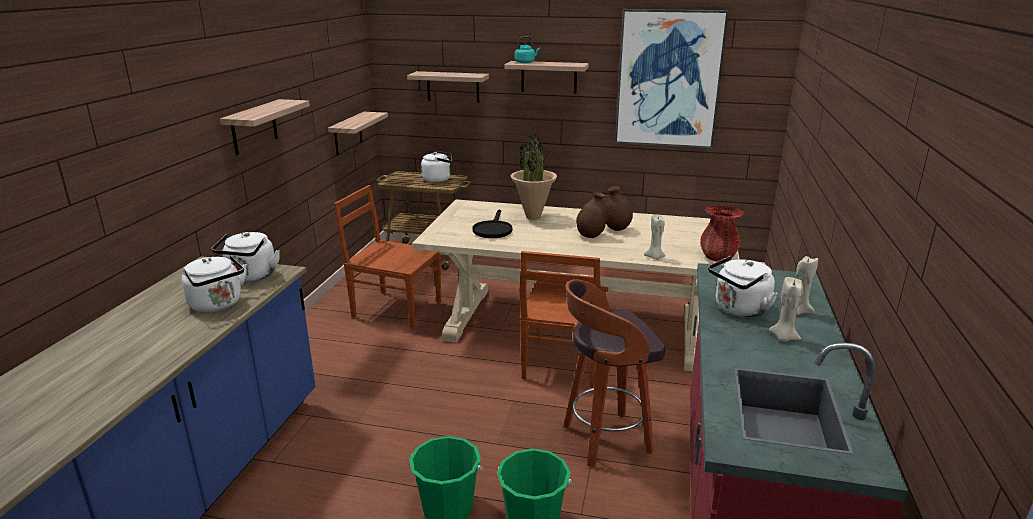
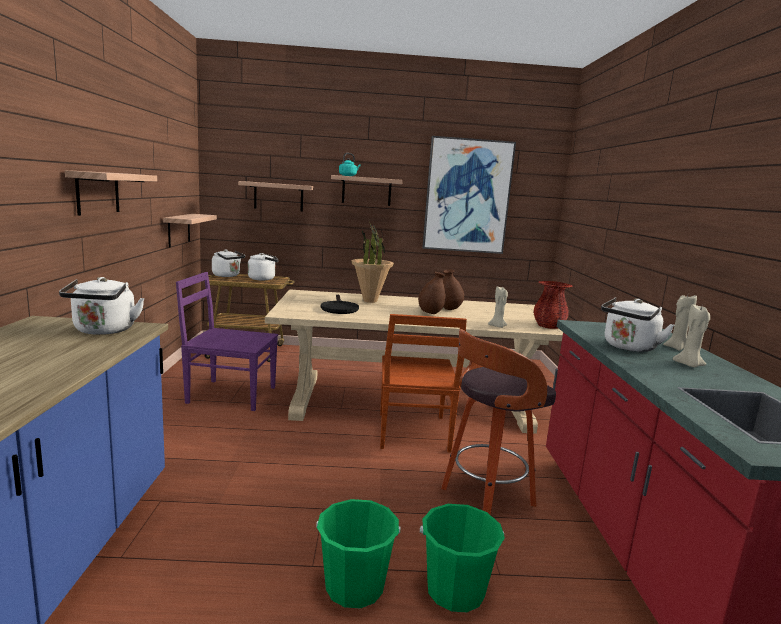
camera: 15 degrees left, 10 degrees down
white kettle [181,255,247,312] -> white kettle moved to [212,250,245,277]
brown chair [334,185,441,329] -> purple chair [176,272,278,411]

